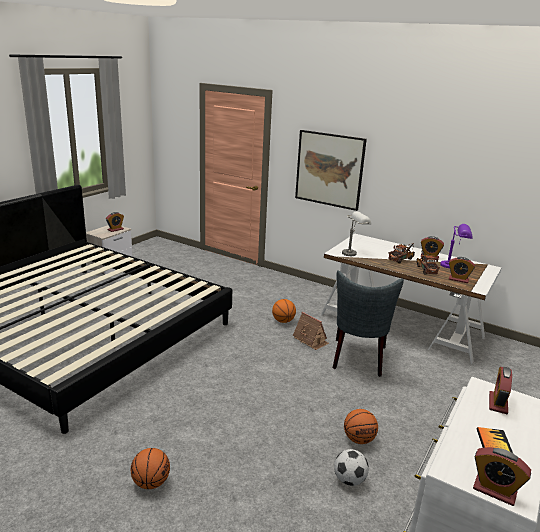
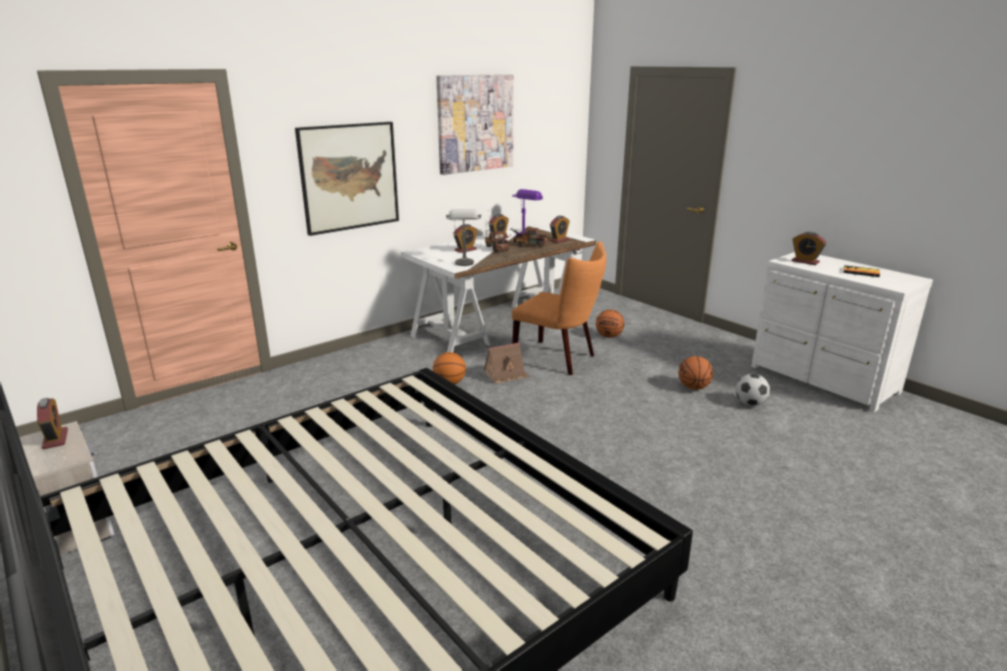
camera: 70 degrees left, 0 degrees up
basketball [131,448,170,489] -> basketball moved to [596,310,624,338]
grey chair [333,270,404,377] -> orange chair [512,241,606,375]
alarm clock [473,447,531,506] -> alarm clock moved to [453,224,478,253]
none -> picture [436,74,514,175]

